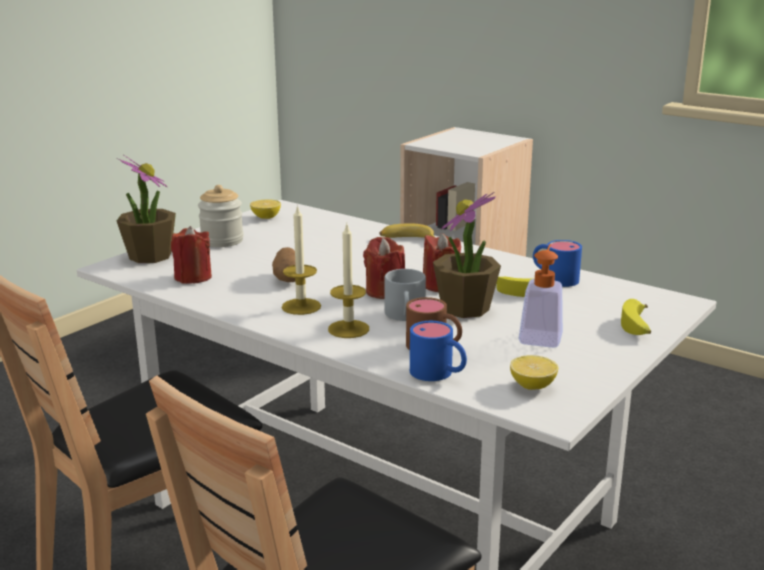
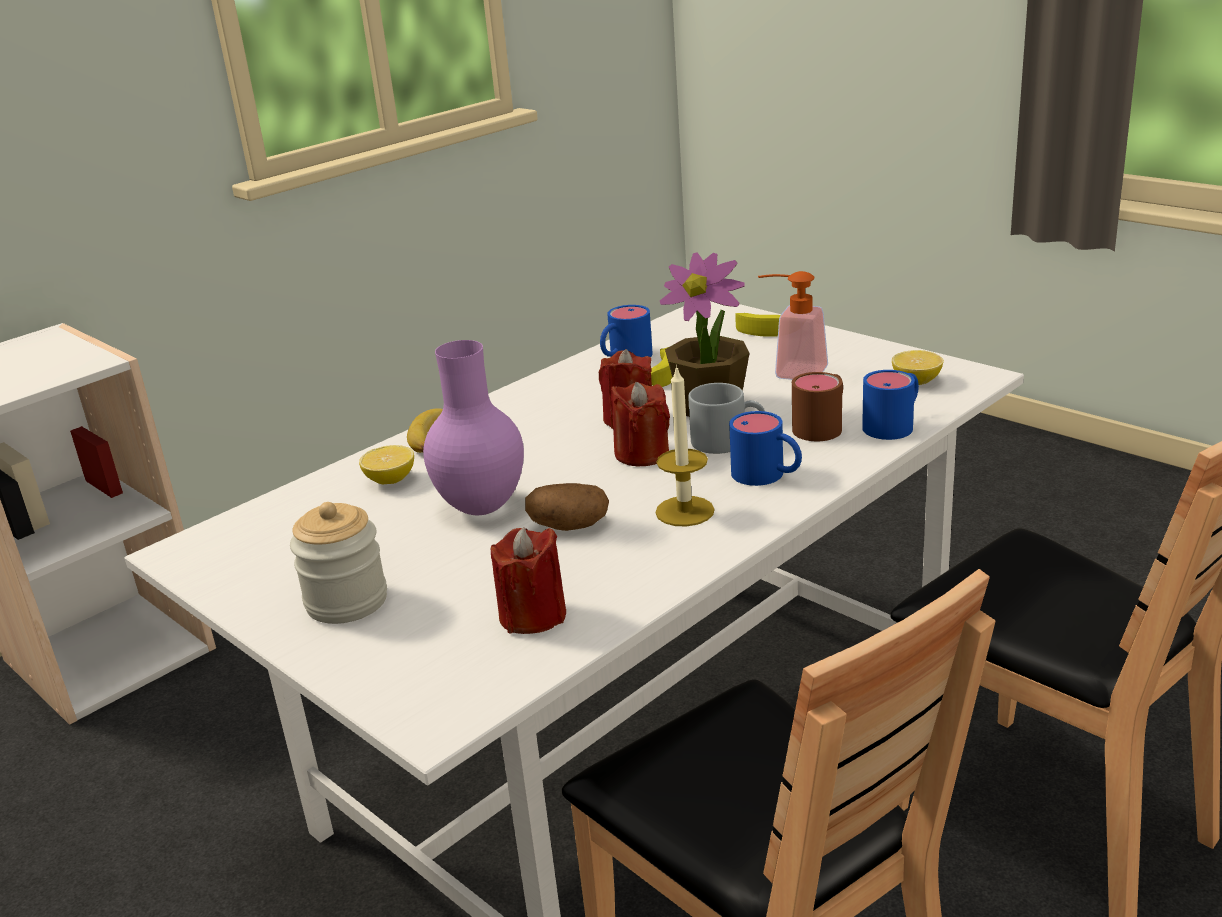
camera: 80 degrees left, 5 degrees up
potted plant [116,155,176,263] -> none
lemon [250,199,281,219] -> lemon moved to [359,445,414,484]
candle [328,224,369,338] -> blue mug [729,411,802,486]
none -> purple vase [423,340,524,515]

